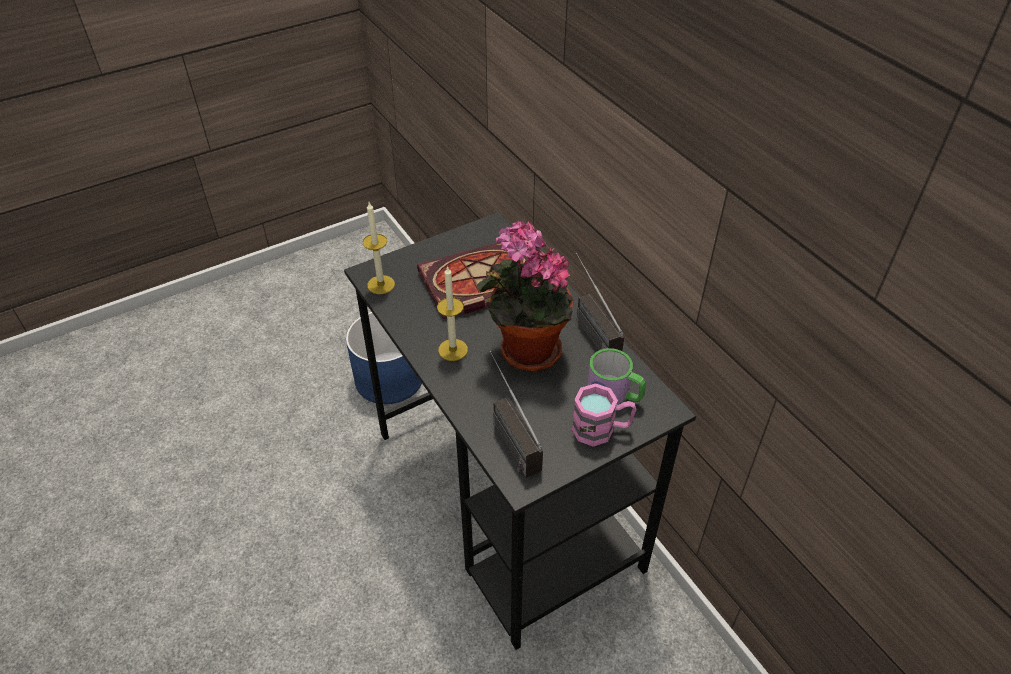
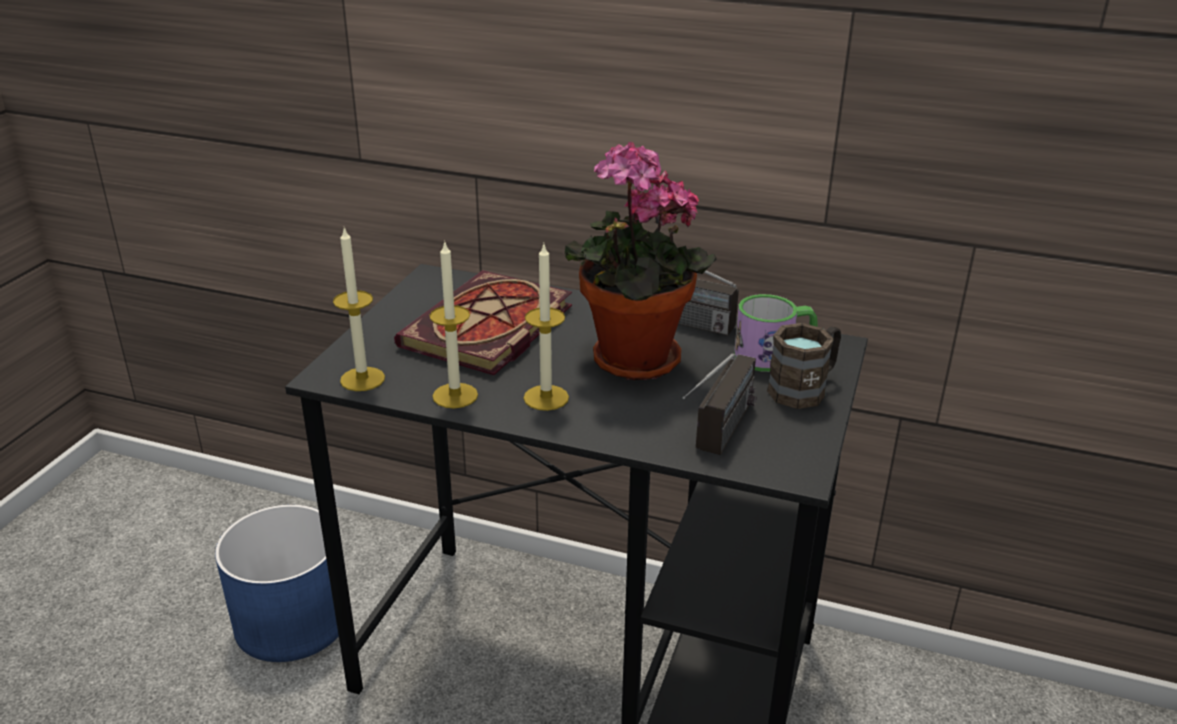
camera: 40 degrees left, 15 degrees down
radio [490,351,543,478] -> radio turned 90 degrees counterclockwise [682,353,756,455]
pink mug [572,383,636,447] -> brown mug [767,323,841,409]
none -> candle [429,240,478,409]

